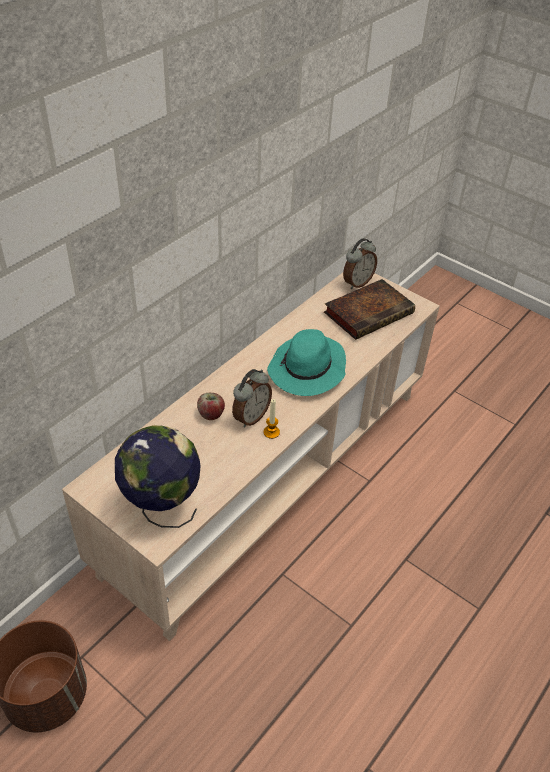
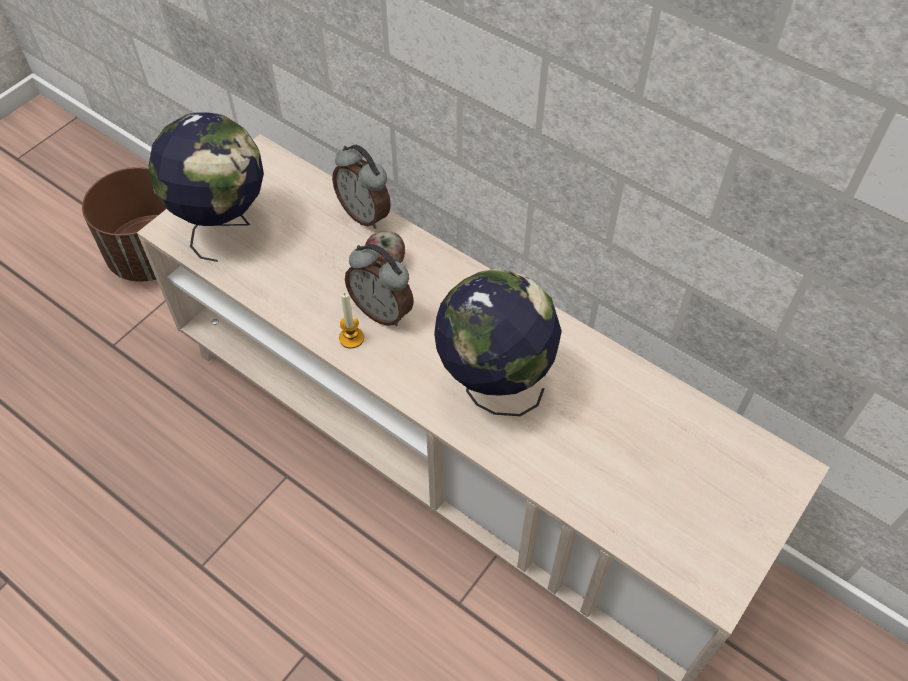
camera: 90 degrees right, 10 degrees up
turquoise hat [267,329,346,396] -> globe [434,269,562,416]
book [324,279,415,340] -> none
alarm clock [343,238,377,290] -> alarm clock moved to [332,145,391,229]

